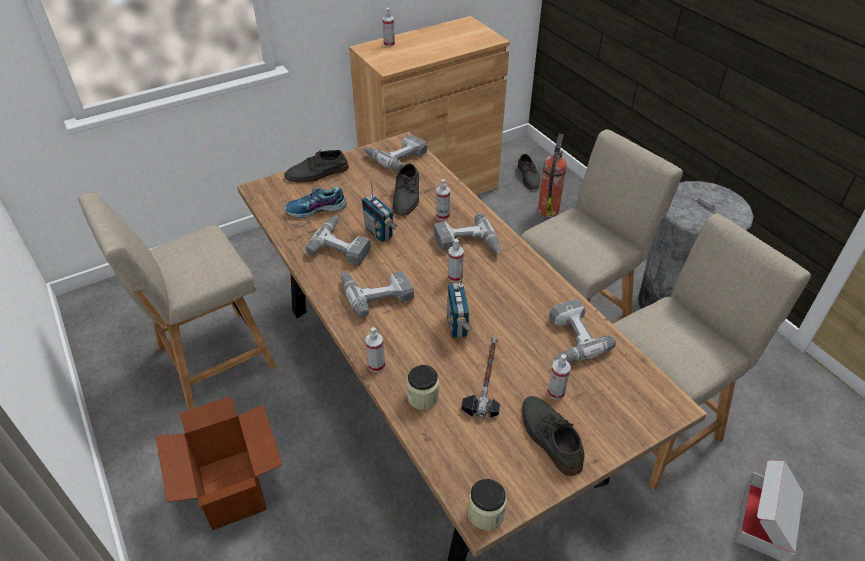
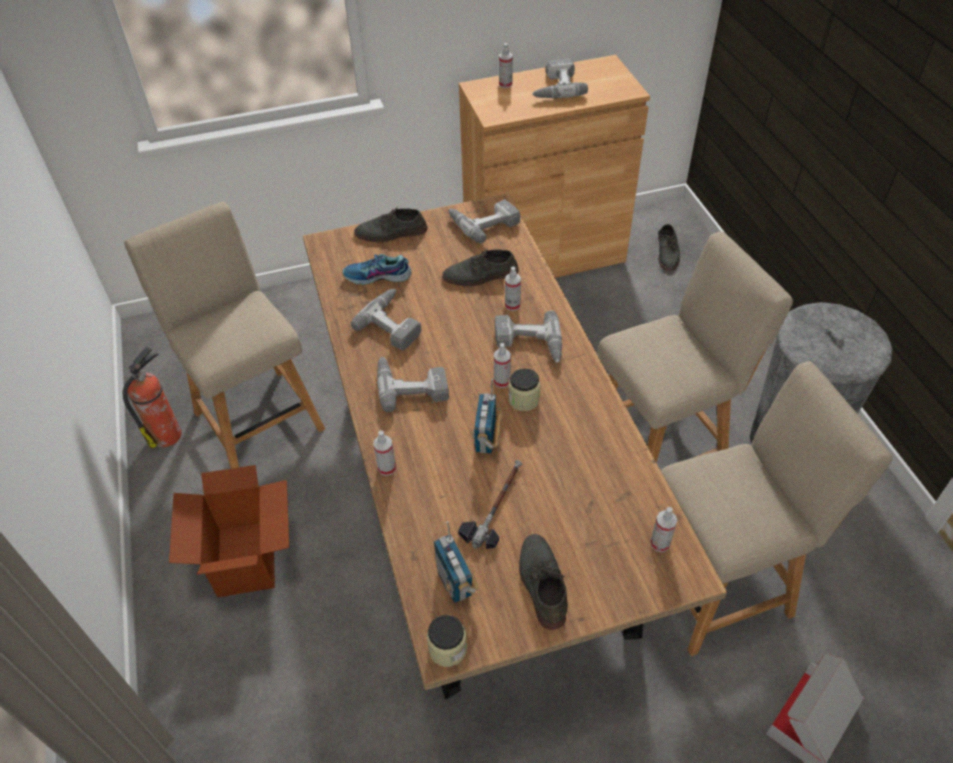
camera: 15 degrees right, 5 degrees up
beige chair [78,192,277,409] -> beige chair turned 75 degrees clockwise [124,202,325,469]
radio [361,179,397,242] -> radio moved to [434,521,479,603]
grey shoe [393,164,419,215] -> grey shoe turned 60 degrees clockwise [442,248,519,286]
jar [406,365,439,410] -> jar moved to [509,368,540,411]
fire extinguisher [538,134,567,217] -> fire extinguisher moved to [123,347,182,448]
spray bottle [547,354,571,400] -> spray bottle moved to [650,507,677,552]
power drill [549,299,616,363] -> power drill moved to [532,59,588,98]

